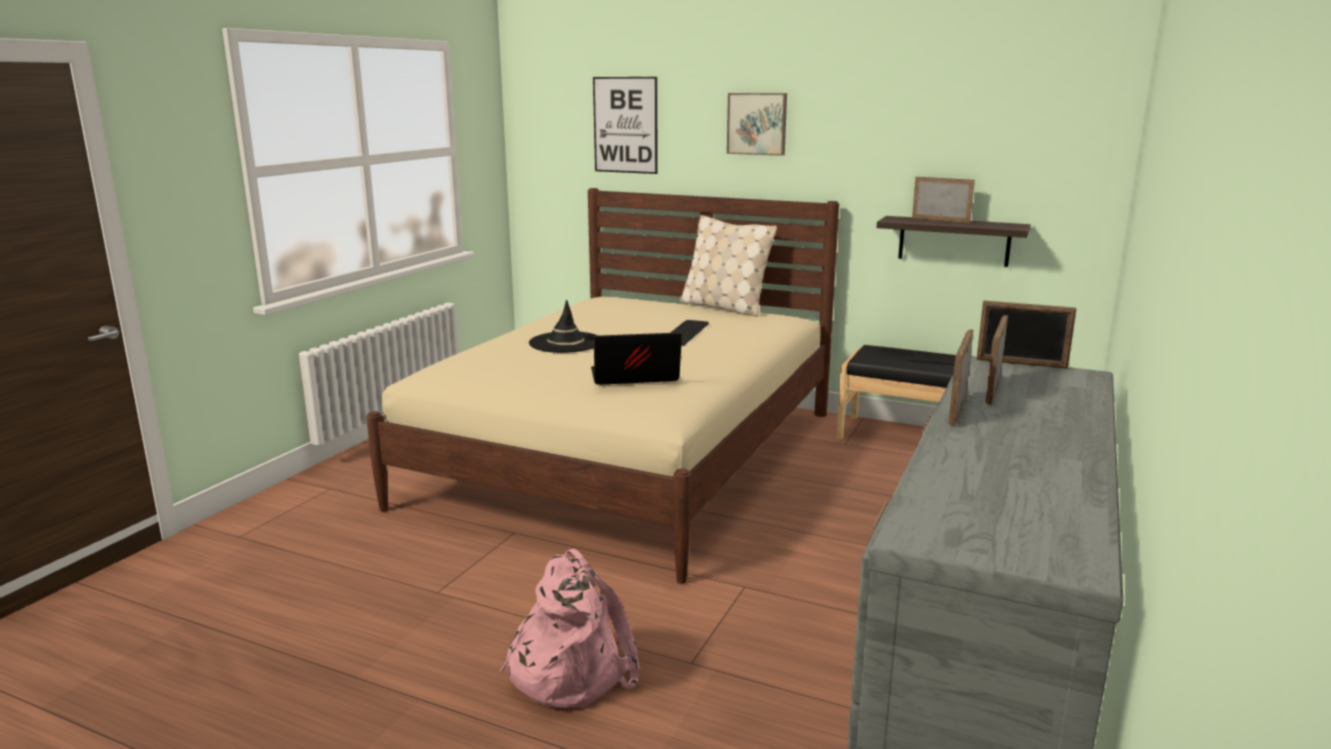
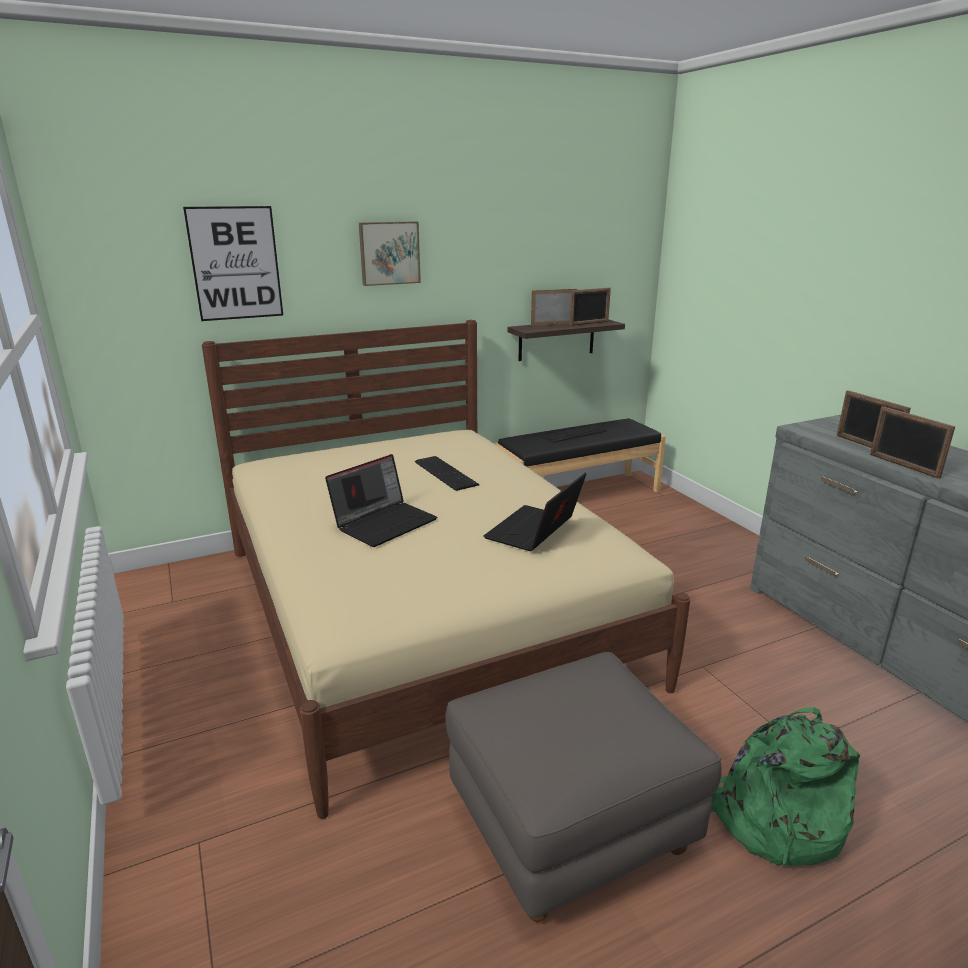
camera: 50 degrees left, 5 degrees up
pink backpack [499,549,640,708] -> green backpack [711,707,860,866]
black hat [529,299,597,353] -> laptop [325,454,437,547]
beige pillow [680,215,777,317] -> none
picture frame [977,300,1076,369] -> picture frame moved to [569,288,611,326]
none -> grey ottoman [445,652,722,922]

